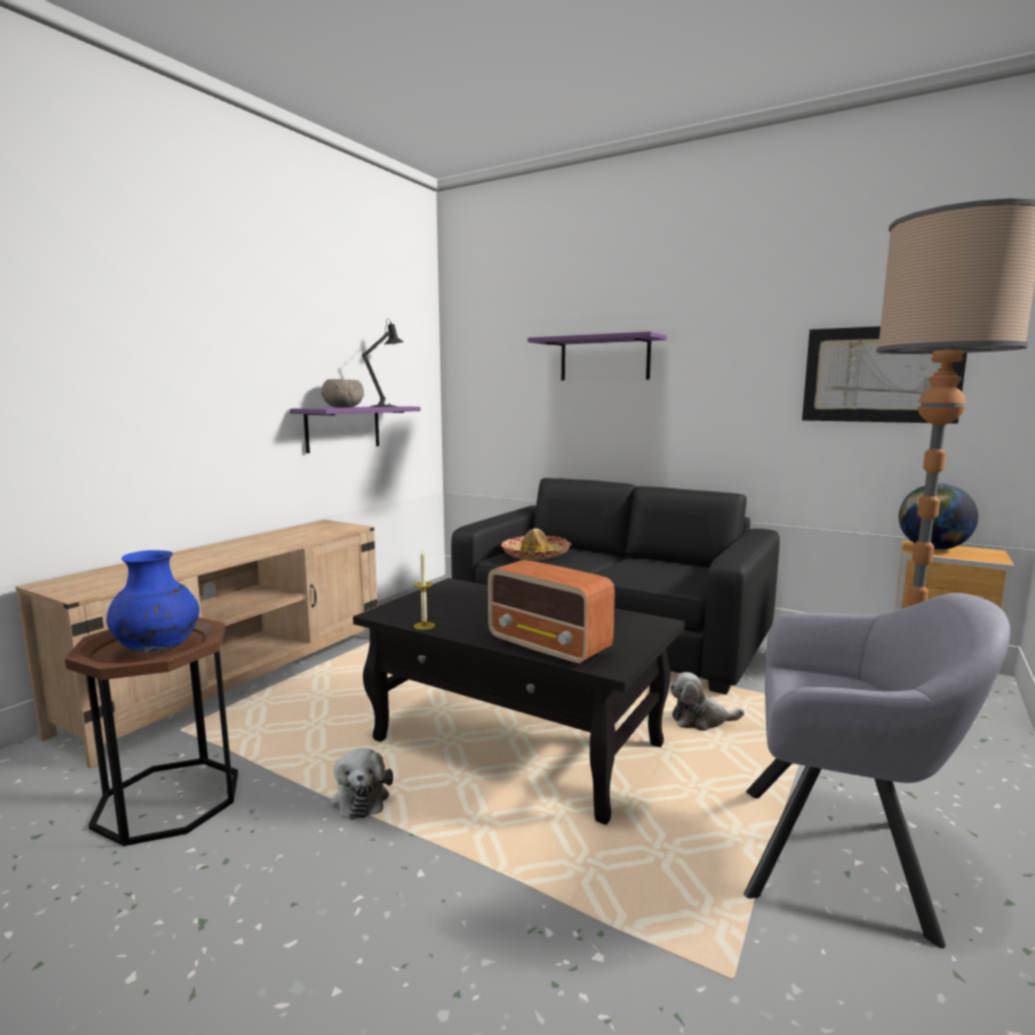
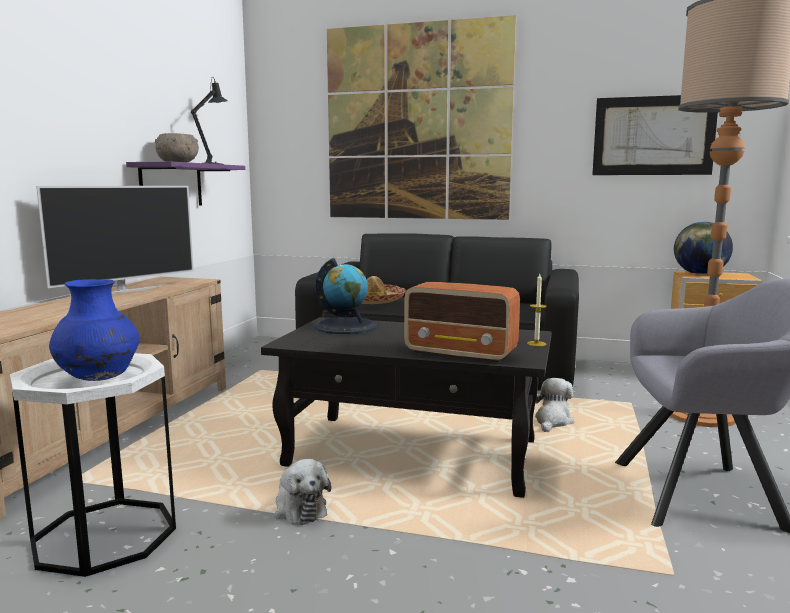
camera: 15 degrees left, 0 degrees up
brown side table [65,617,238,846] -> white side table [10,353,176,577]
candle [414,550,435,630] -> candle moved to [527,274,547,346]
purple shelf [528,331,667,381] -> picture [327,15,516,220]
plush toy [670,672,744,731] -> plush toy turned 135 degrees clockwise [535,378,574,432]
none -> television [36,186,194,294]
none -> globe [315,258,377,334]

